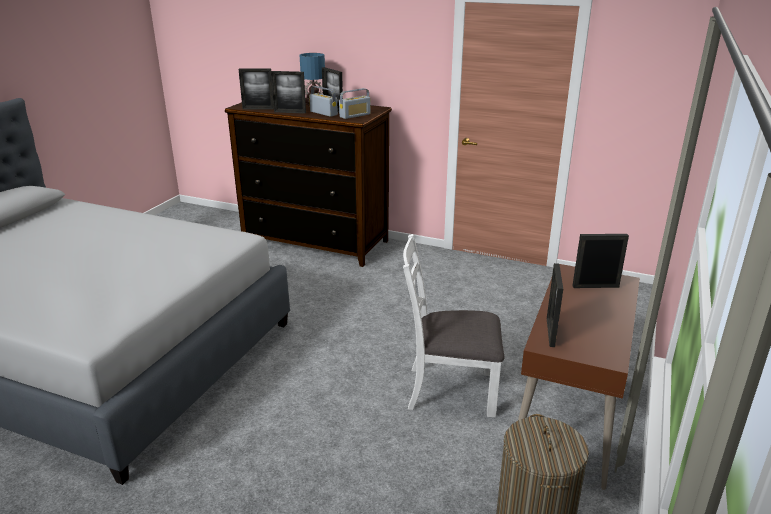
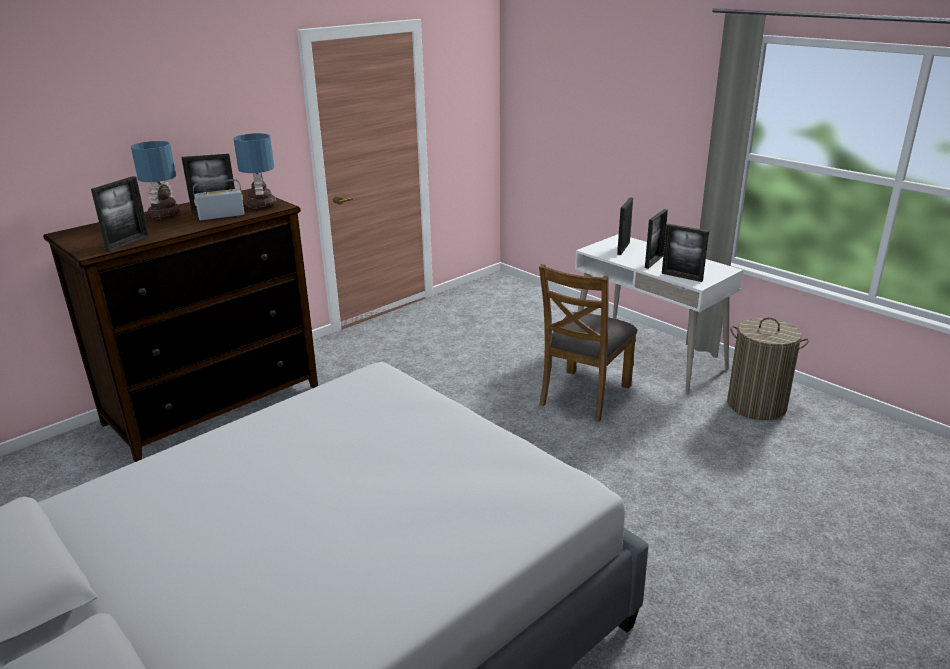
camera: 65 degrees left, 0 degrees up
picture frame [271,71,306,114] -> picture frame moved to [645,209,668,269]
radio [339,88,371,119] -> table lamp [234,133,277,209]
white chair [403,234,504,417] -> brown chair [539,264,637,422]
brown desk [518,264,640,490] -> white desk [575,234,743,395]

